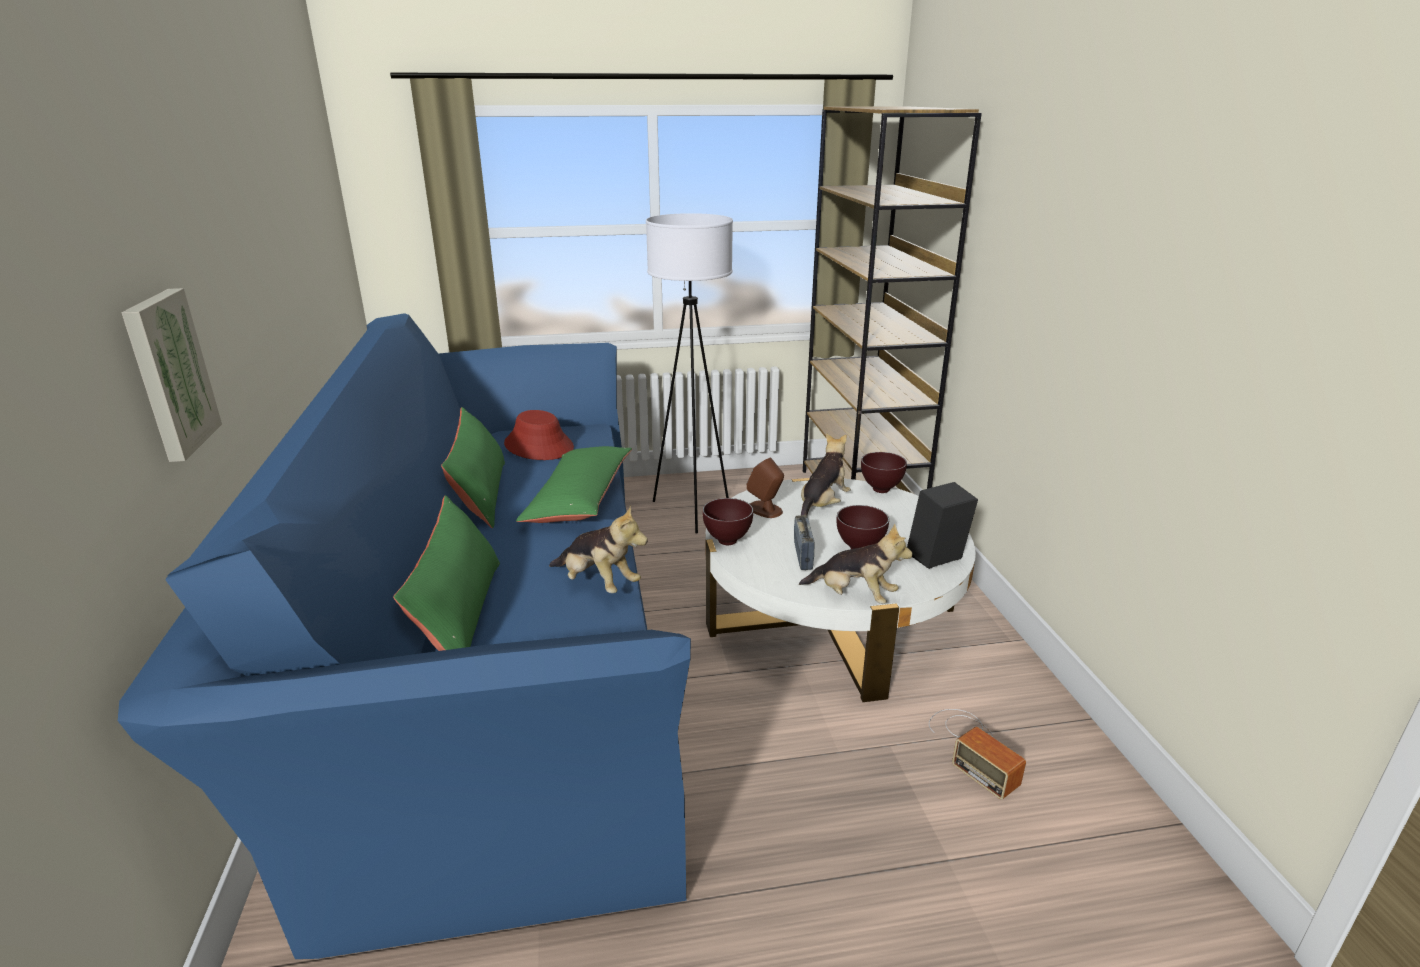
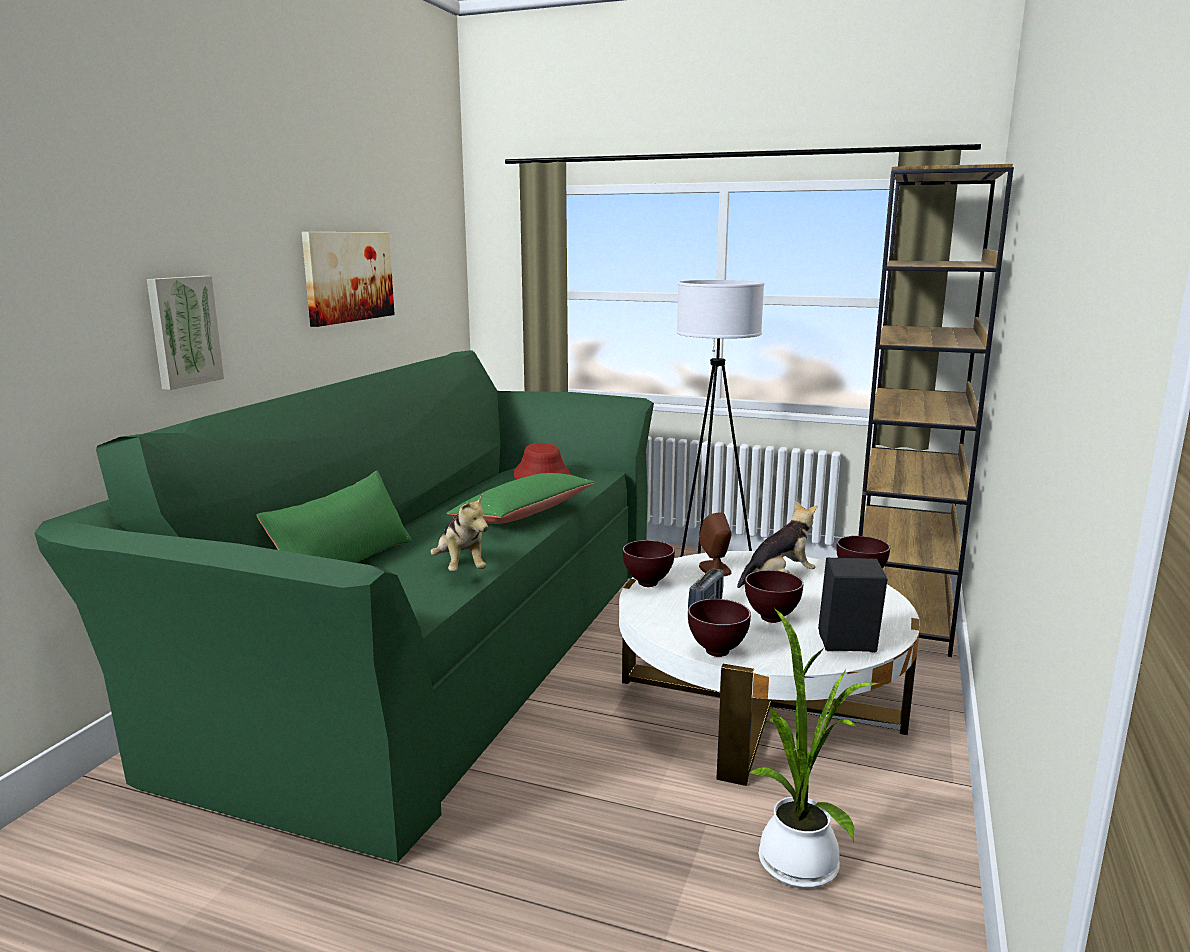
camera: 30 degrees right, 10 degrees down
blue sofa [118,313,691,959] -> green sofa [34,350,654,863]
green pillow [441,407,505,528] -> none
plush toy [799,523,913,604] -> brown bowl [688,599,751,657]
radio [929,709,1026,800] -> potted plant [749,608,879,889]
none -> picture [302,232,395,327]

